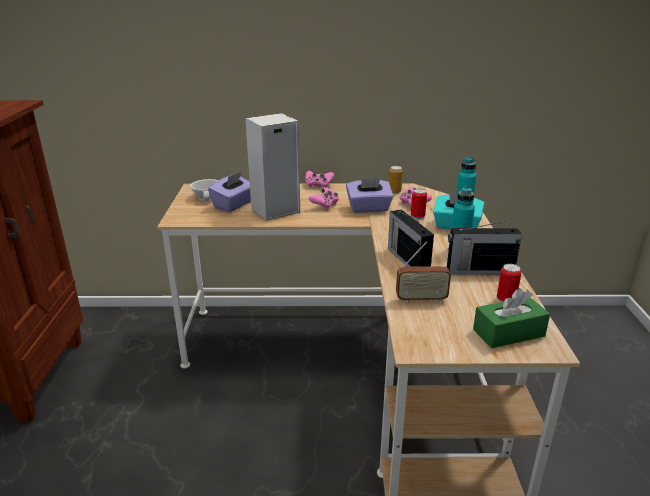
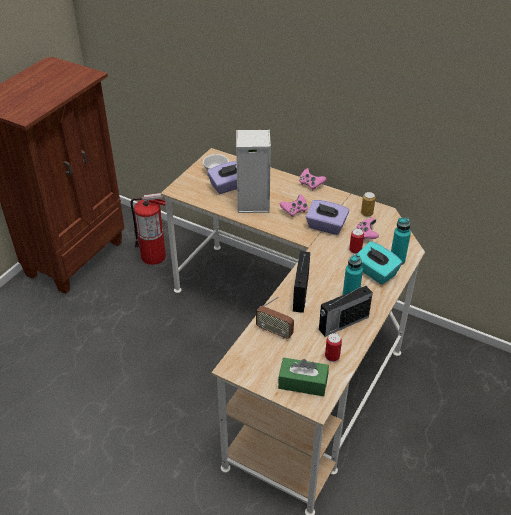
camera: 30 degrees right, 15 degrees up
radio [447,219,522,274] -> radio turned 60 degrees counterclockwise [319,284,373,337]
none -> fire extinguisher [130,193,166,265]

